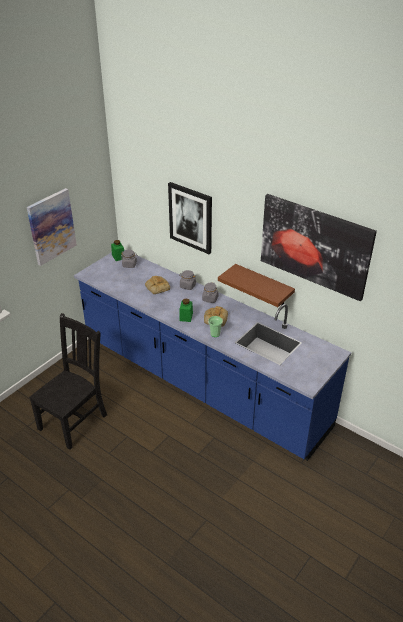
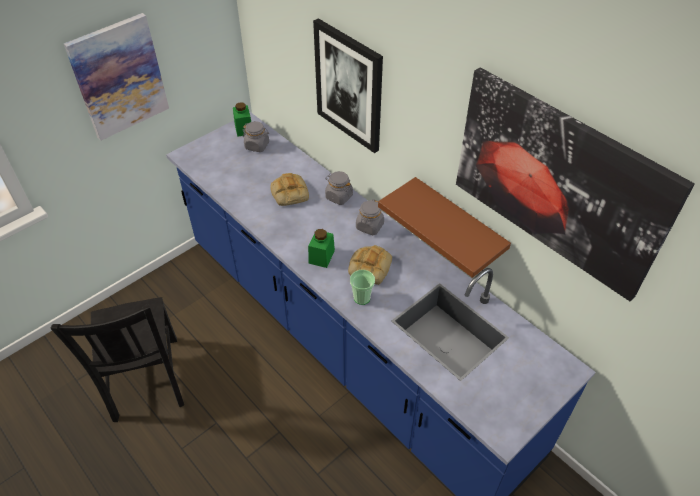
camera: 10 degrees right, 10 degrees up
black chair [29,313,107,450] -> black chair turned 120 degrees clockwise [51,297,184,422]

